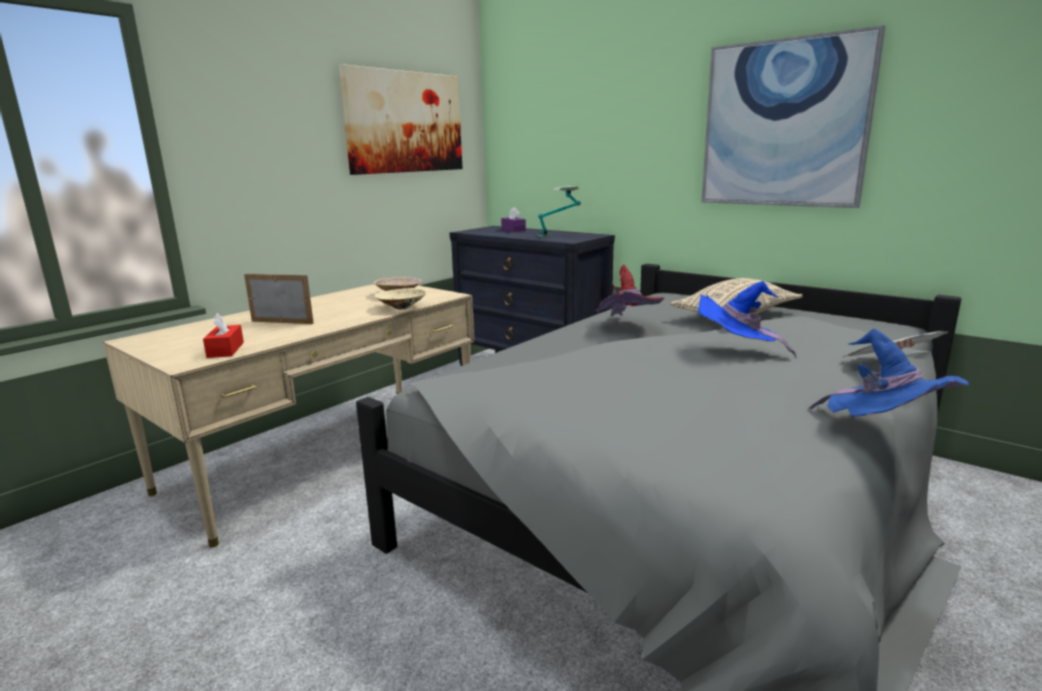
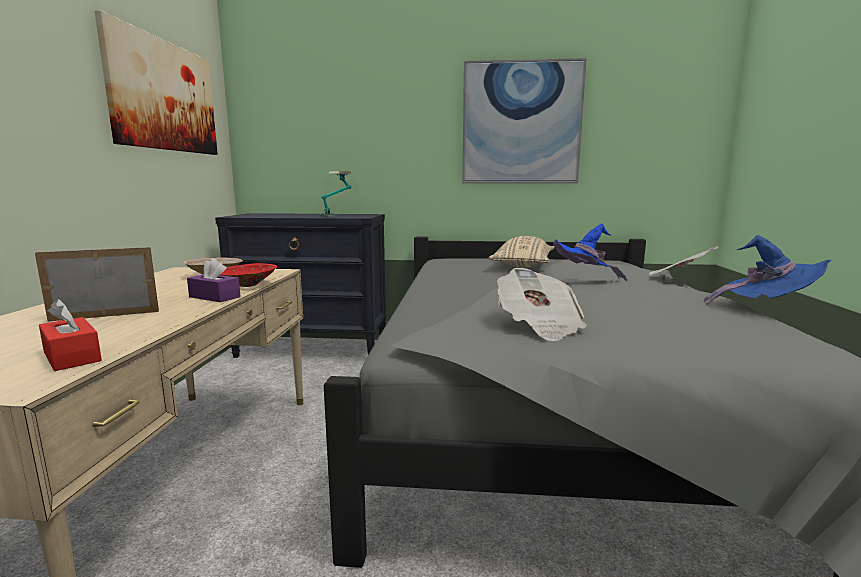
camera: 35 degrees left, 5 degrees down
beige bowl [374,288,428,310] -> red bowl [220,263,277,287]
purple tissue box [501,207,526,232] -> purple tissue box moved to [187,258,241,302]
red hat [595,265,664,317] -> none
none -> newspaper [497,268,587,341]

